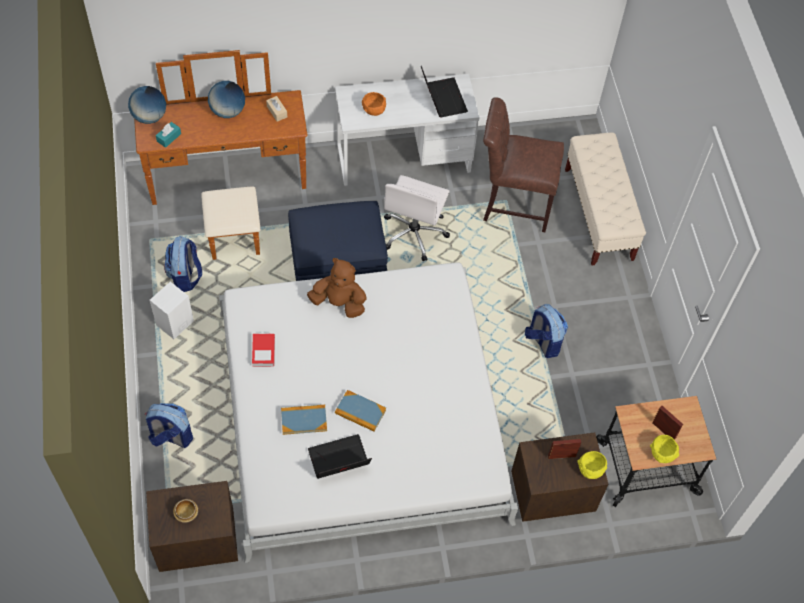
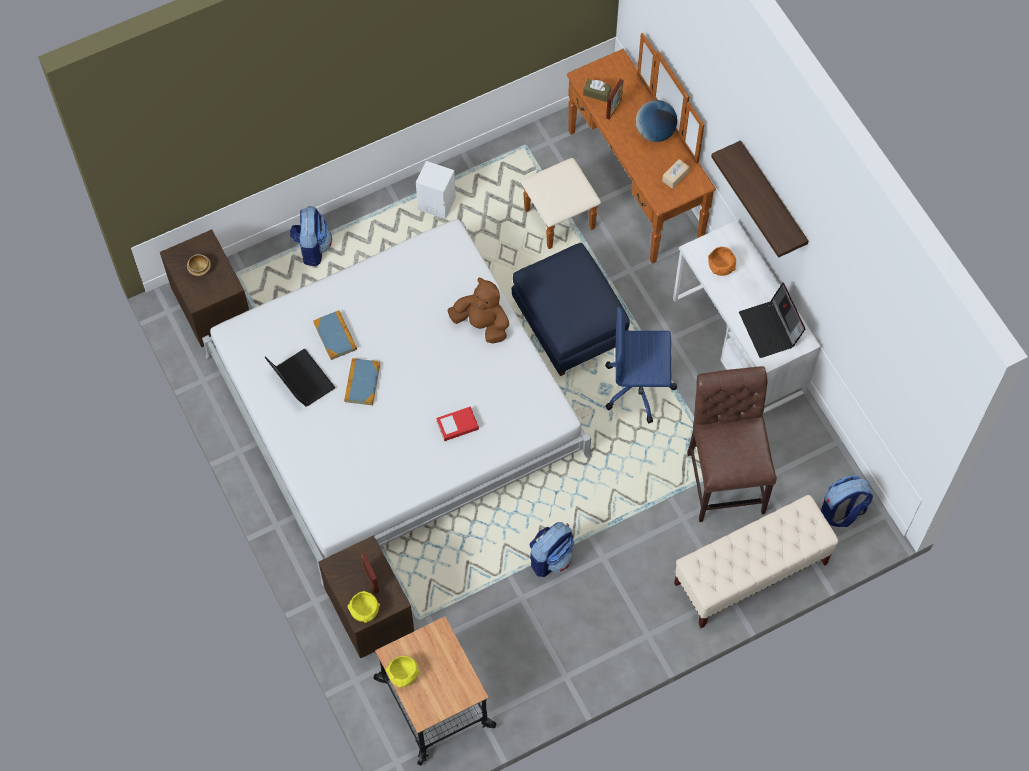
camera: 75 degrees right, 5 degrees up
globe [128,86,166,124] -> none
turquoise tissue box [156,122,181,148] -> brown tissue box [583,79,611,102]
backpack [164,236,202,292] -> backpack moved to [821,475,873,527]
book [252,334,275,367] -> book moved to [436,406,479,441]
brown plush toy [307,258,367,318] -> brown plush toy turned 60 degrees counterclockwise [447,278,509,343]
white office chair [384,175,450,261] -> blue office chair [605,307,677,424]
laptop [421,66,468,117] -> laptop turned 105 degrees clockwise [739,283,805,358]
picture frame [652,406,683,440] -> picture frame moved to [606,79,623,120]
none -> shelf [711,140,808,258]

